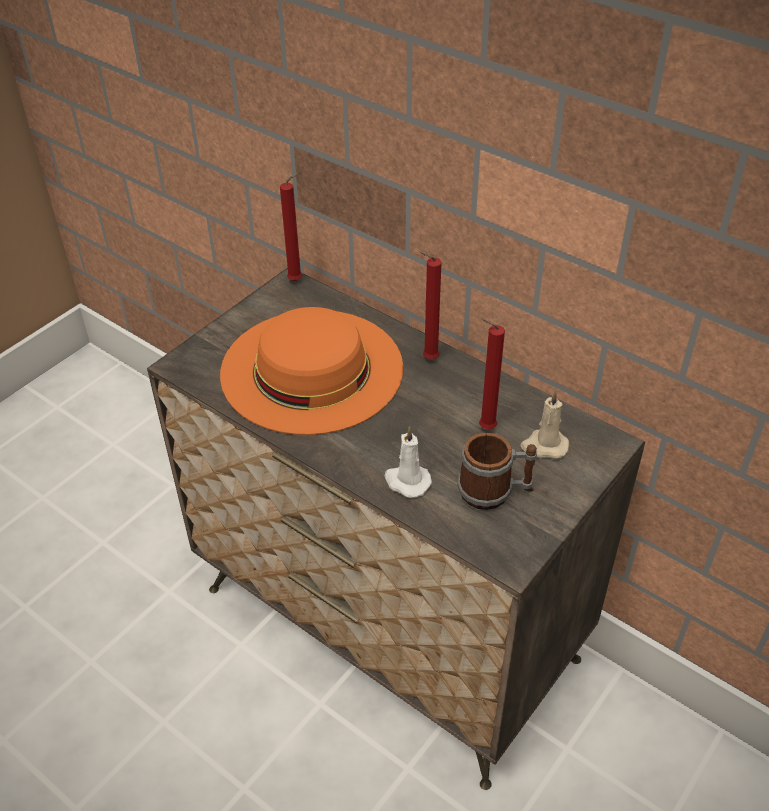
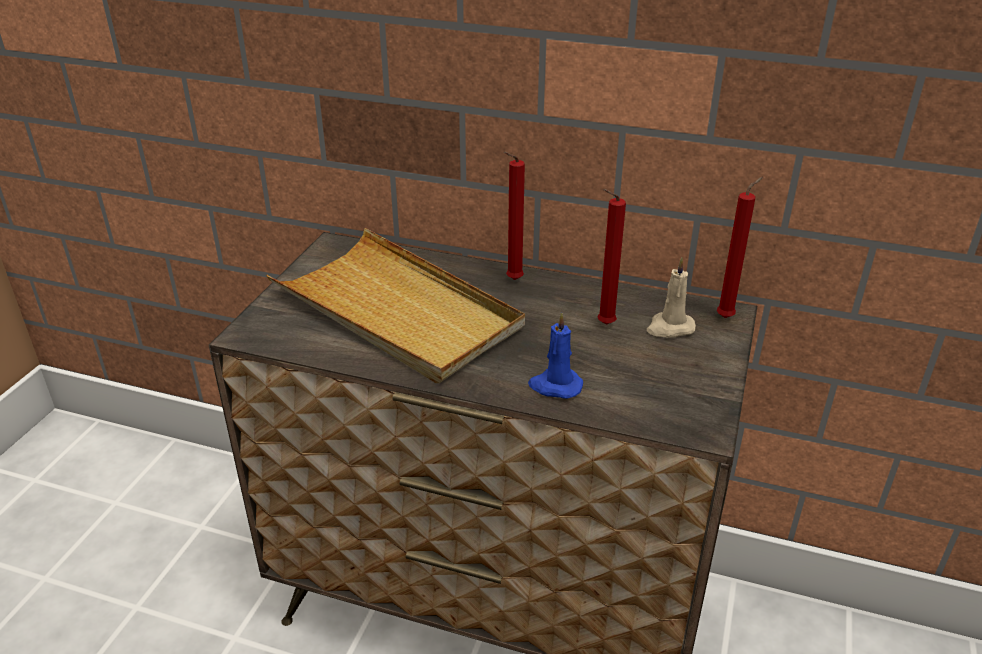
camera: 20 degrees left, 10 degrees down
orange hat [220,307,403,435] -> beige tray [266,228,525,383]
red candle [280,173,302,281] -> red candle moved to [717,177,763,318]
white candle [385,426,432,498] -> blue candle [528,312,583,399]
mug [457,433,537,510] -> none

